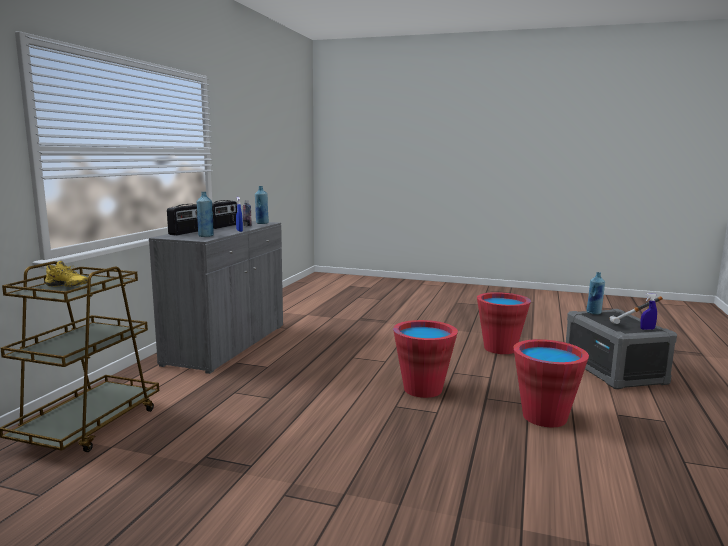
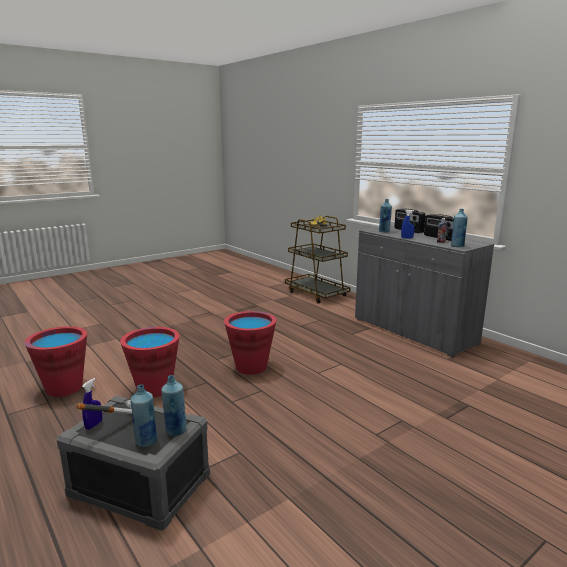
camera: 125 degrees right, 5 degrees up
red bucket [477,292,531,354] -> red bucket moved to [24,326,87,397]
none -> blue bottle [130,384,157,447]

